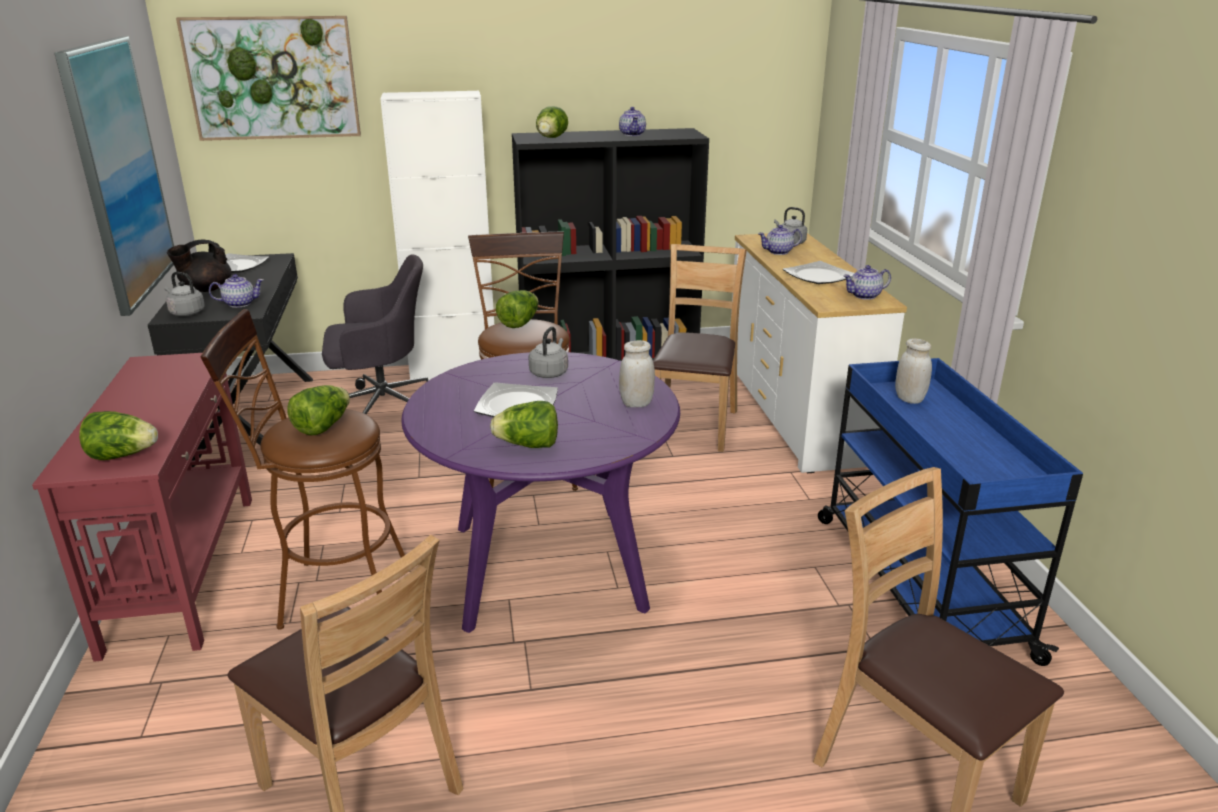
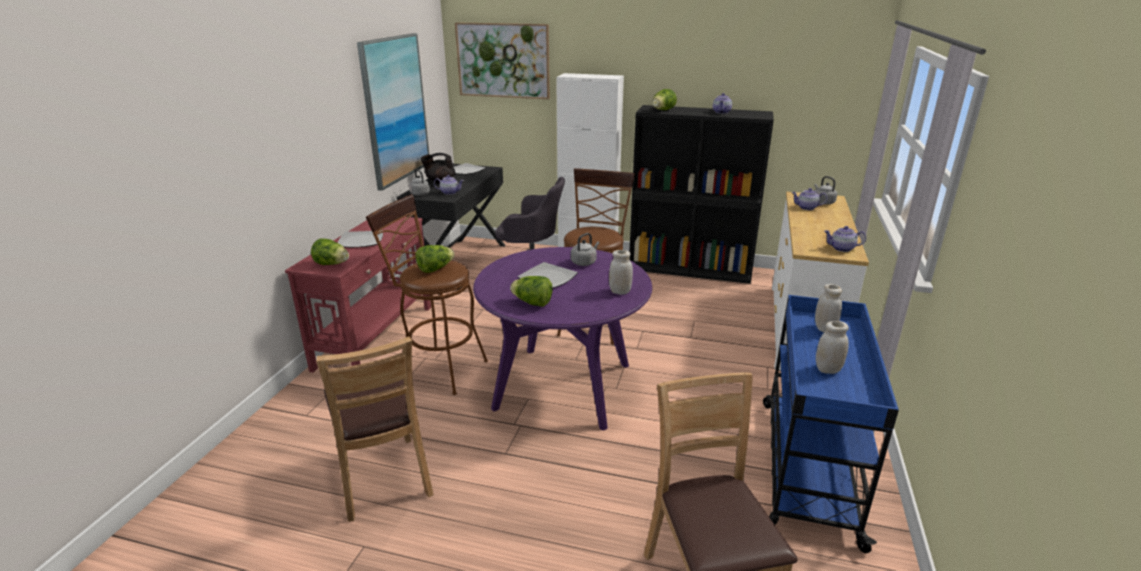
camera: 25 degrees right, 0 degrees up
lettuce [496,290,539,328] -> none
brown chair [653,244,747,452] -> none
plate [783,261,854,284] -> plate moved to [338,230,383,248]
none -> white jar [816,321,849,374]

